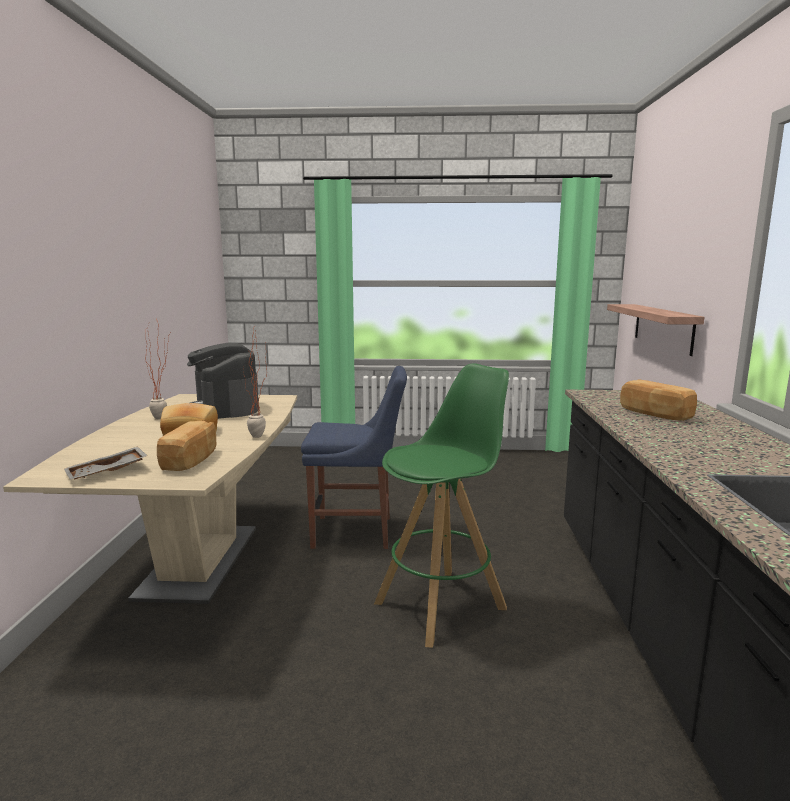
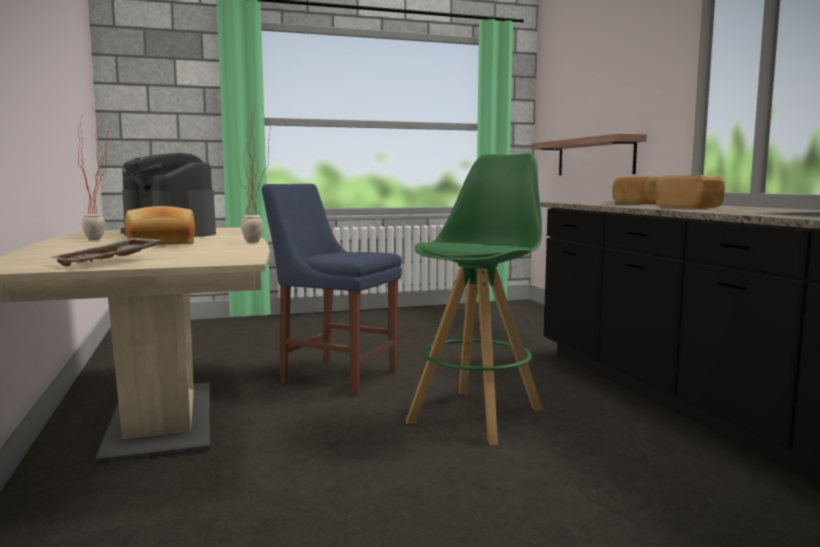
camera: 20 degrees left, 5 degrees down
bread [157,421,216,471] -> bread moved to [655,175,725,208]
blue chair [301,366,407,549] -> blue chair turned 135 degrees counterclockwise [262,184,402,396]

